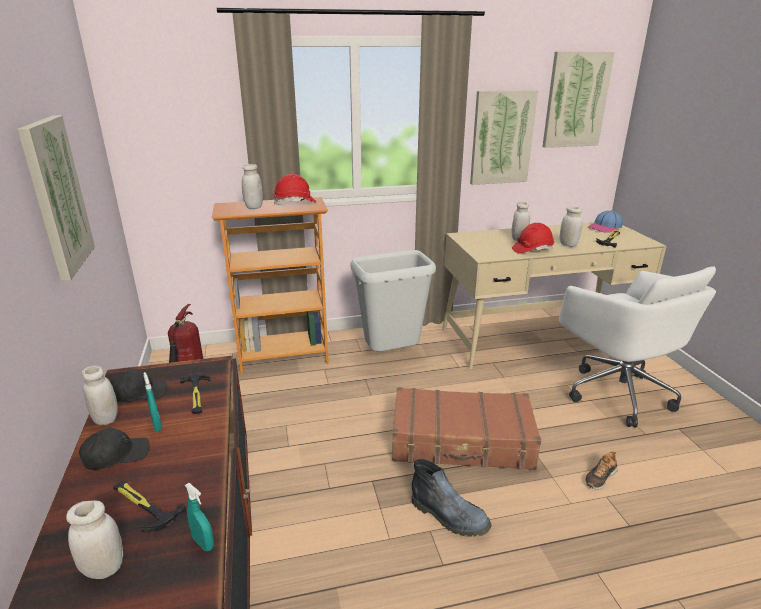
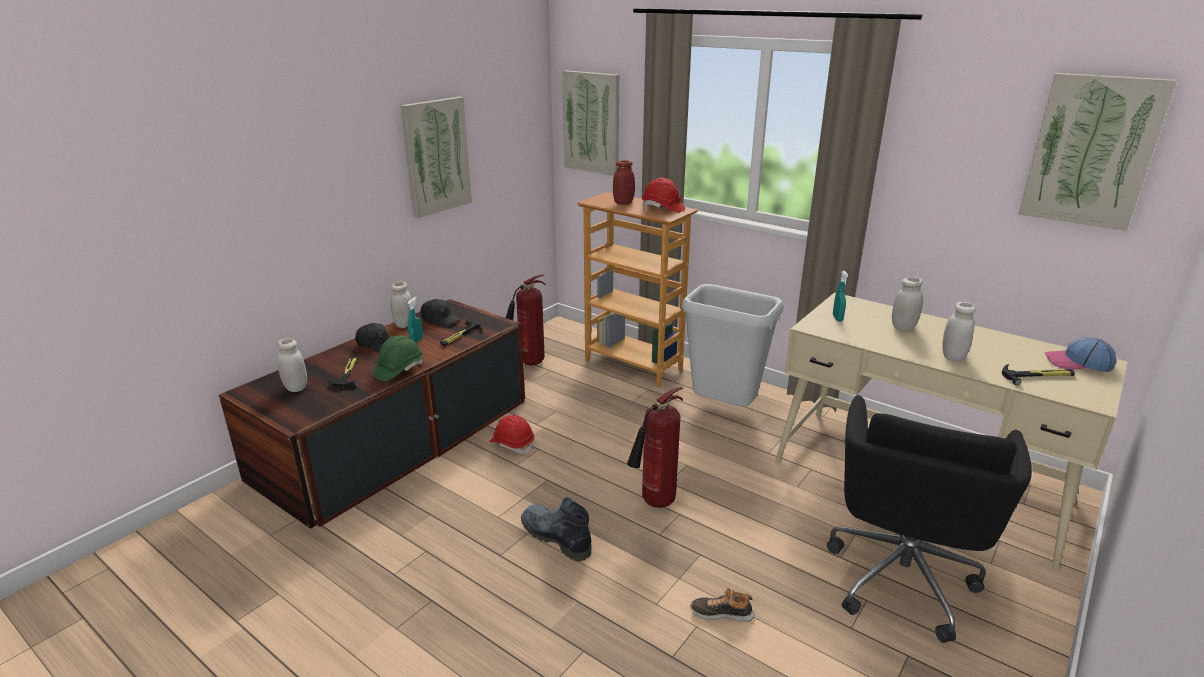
camera: 50 degrees right, 0 degrees up
turquoise spray bottle [185,483,214,551] -> turquoise spray bottle moved to [833,271,848,322]
white jar [242,164,263,209] -> red jar [613,160,635,205]
brown suitcase [392,387,541,470] -> fire extinguisher [627,387,683,508]
boot [412,459,492,537] -> boot turned 135 degrees clockwise [521,498,591,561]
picture [470,90,538,185] -> picture moved to [562,70,619,176]
red hard hat [512,223,554,254] -> red hard hat moved to [490,415,534,454]
white office chair [559,266,716,428] -> black office chair [827,395,1032,643]
none -> green hard hat [373,336,423,381]

